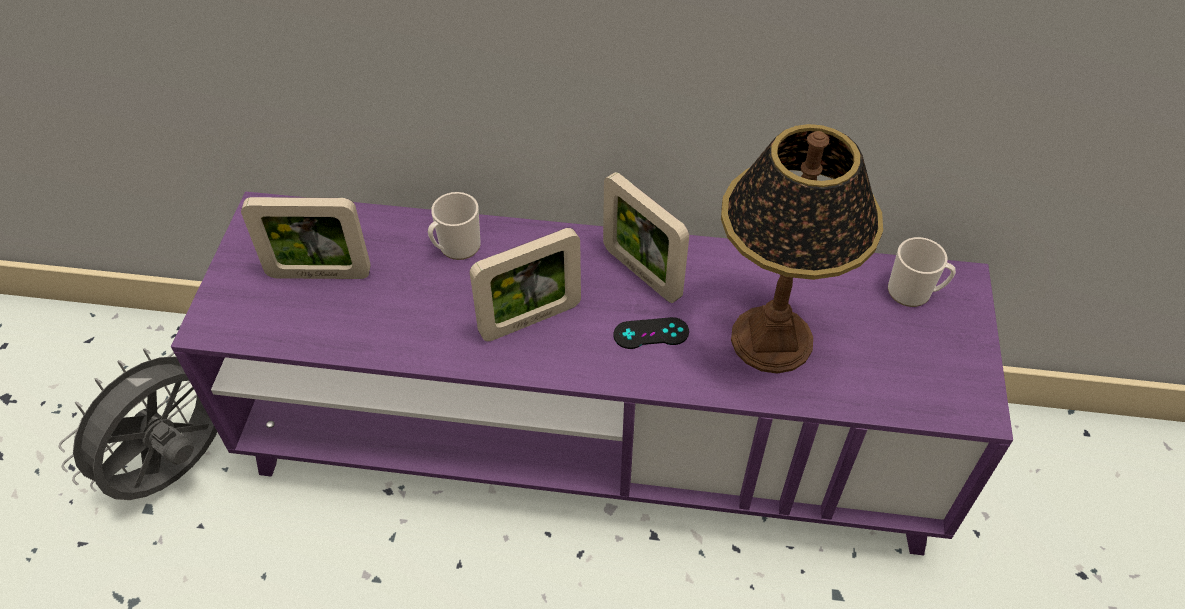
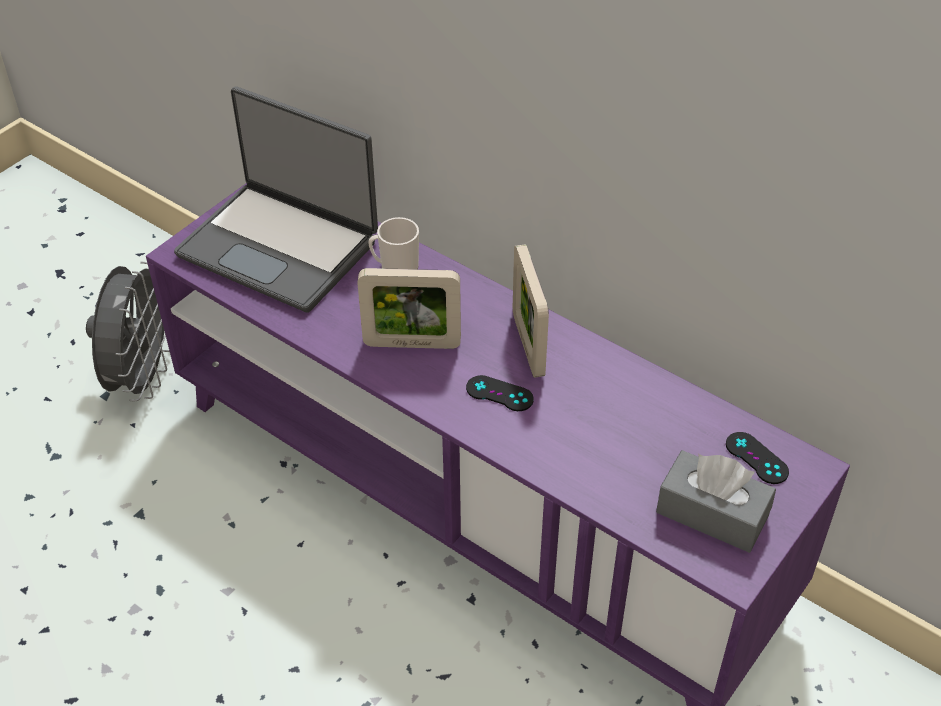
camera: 30 degrees right, 5 degrees down
grey fan [58,348,217,500] -> grey fan turned 120 degrees clockwise [86,262,170,401]
picture frame [241,197,371,279] -> laptop [174,87,378,313]
table lamp [721,124,883,374] -> none
mug [888,237,956,307] -> black game controller [726,432,789,484]
none -> grey tissue box [656,450,776,553]

